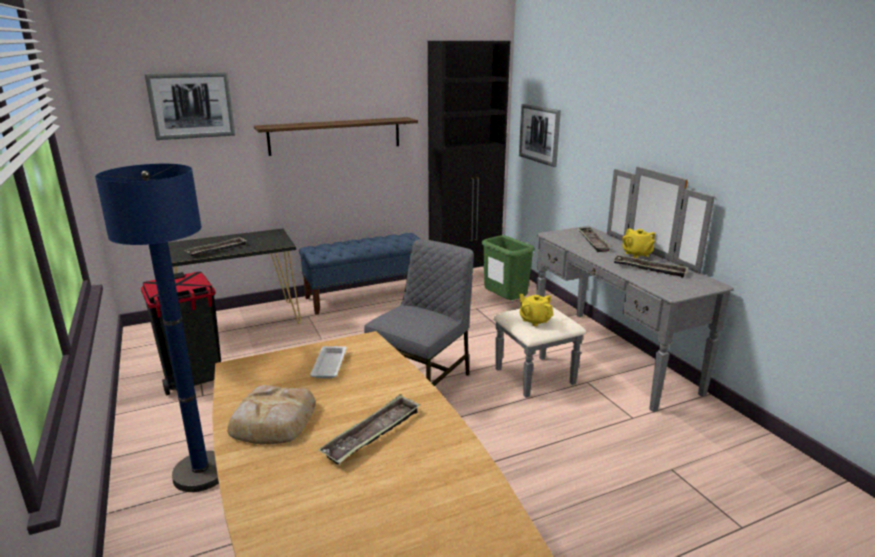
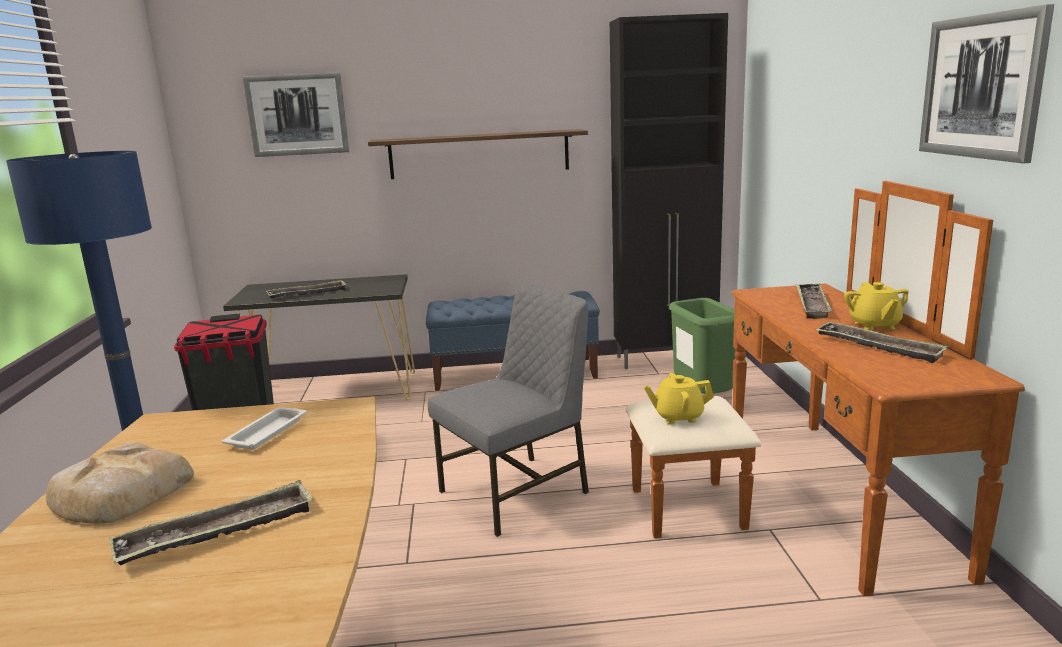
camera: 20 degrees right, 5 degrees down
grey dresser [493,167,734,412] -> brown dresser [626,181,1025,596]
picture [519,104,561,167] -> picture moved to [919,4,1054,163]
yellow teapot [519,294,553,326] -> yellow teapot turned 75 degrees counterclockwise [644,373,714,424]

